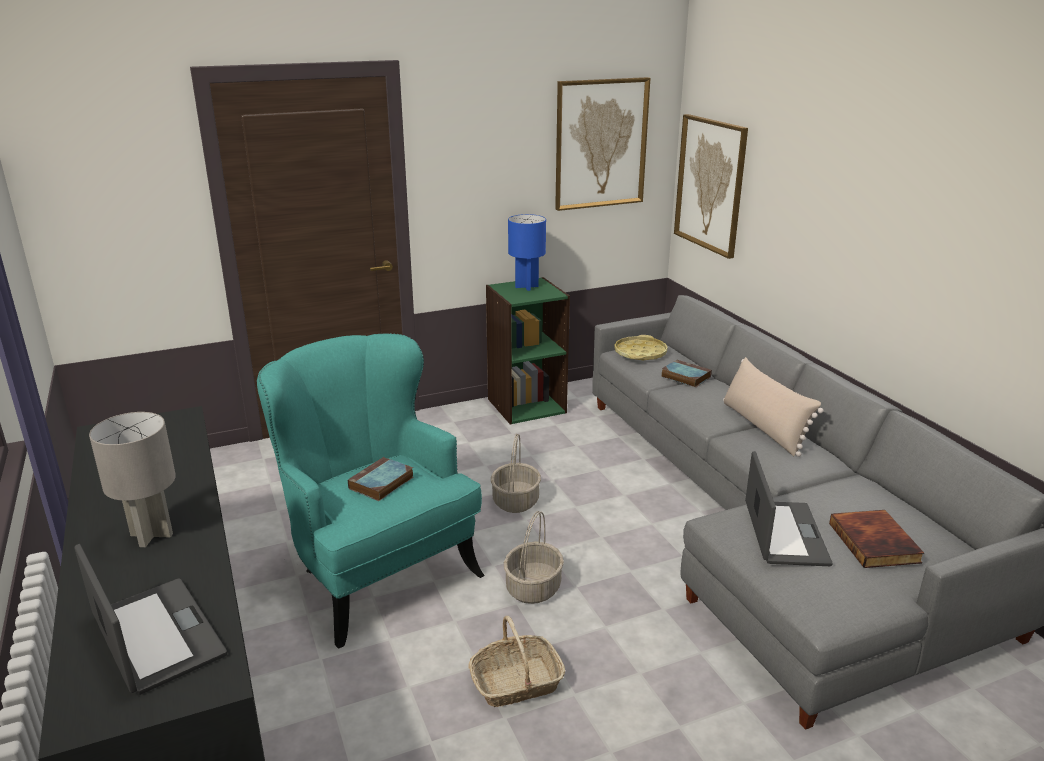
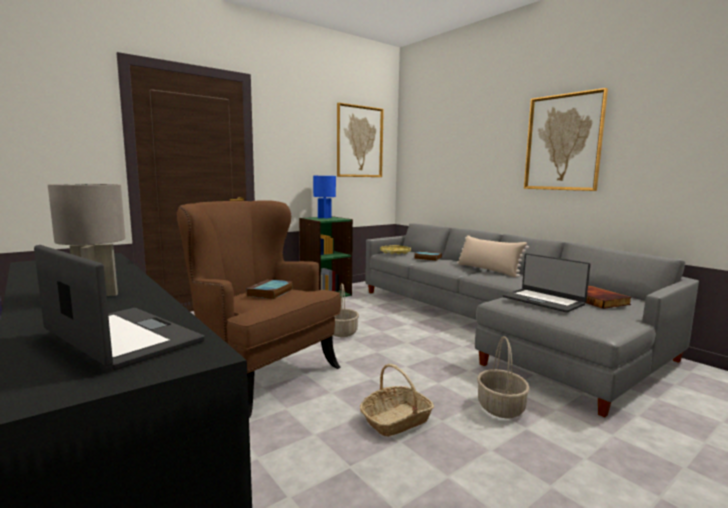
camera: 15 degrees left, 15 degrees down
turquoise armchair [257,333,485,649] -> brown armchair [177,200,341,418]
basket [504,511,564,604] -> basket moved to [477,336,530,419]
picture [674,114,748,259] -> picture moved to [524,88,608,191]
laptop [745,451,833,566] -> laptop turned 150 degrees clockwise [503,253,590,313]

